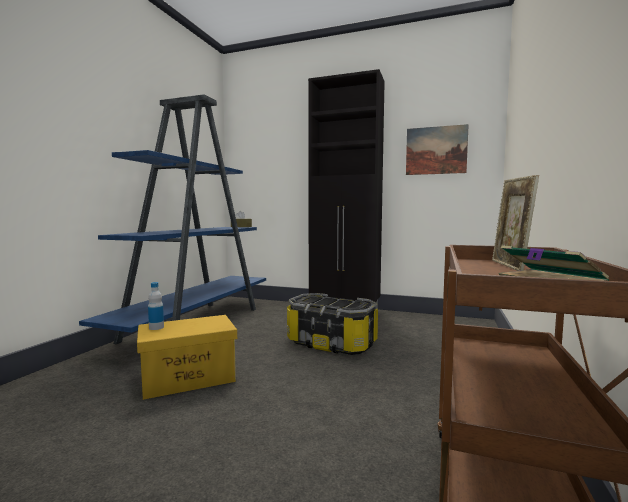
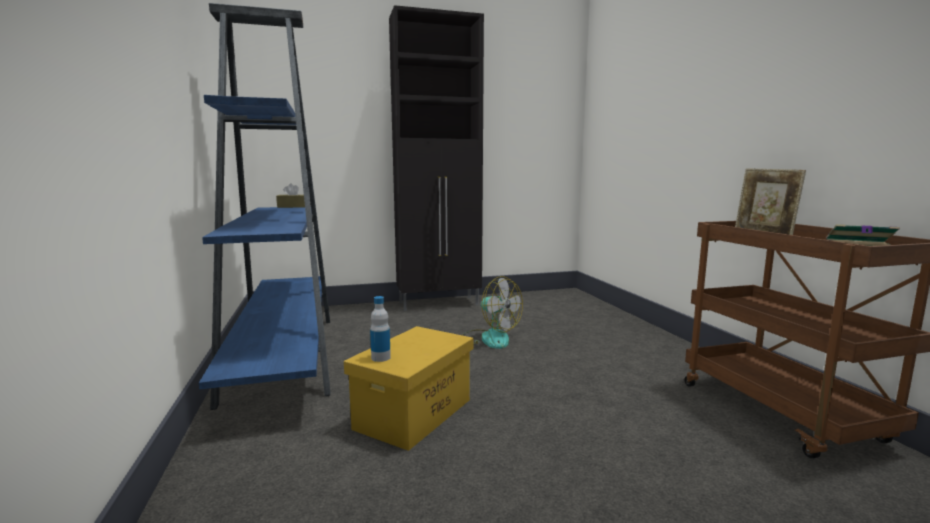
camera: 35 degrees left, 5 degrees up
storage box [287,293,378,355] -> fan [463,276,523,349]
picture [406,124,469,175] -> none

